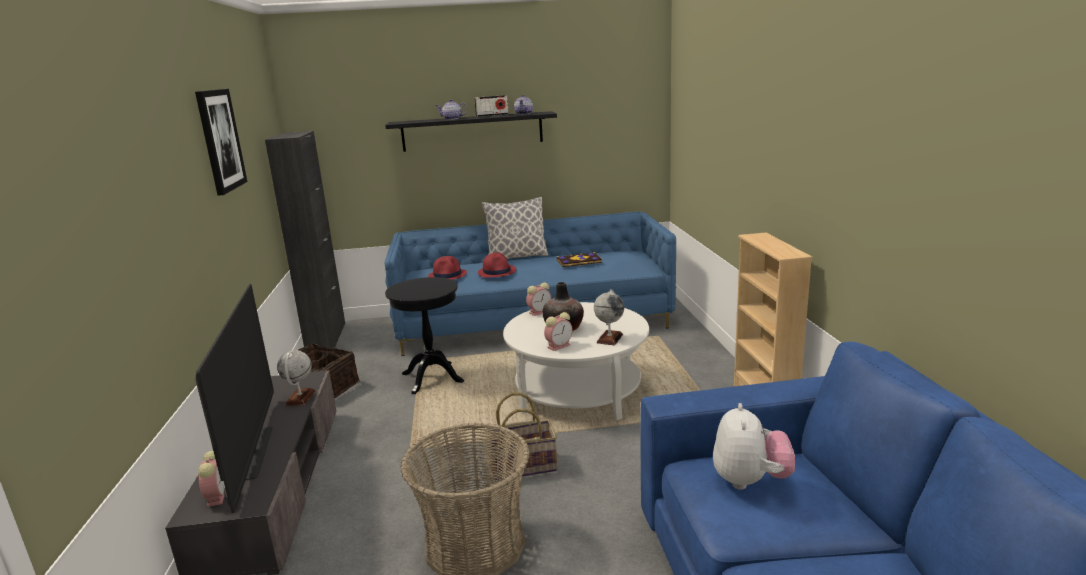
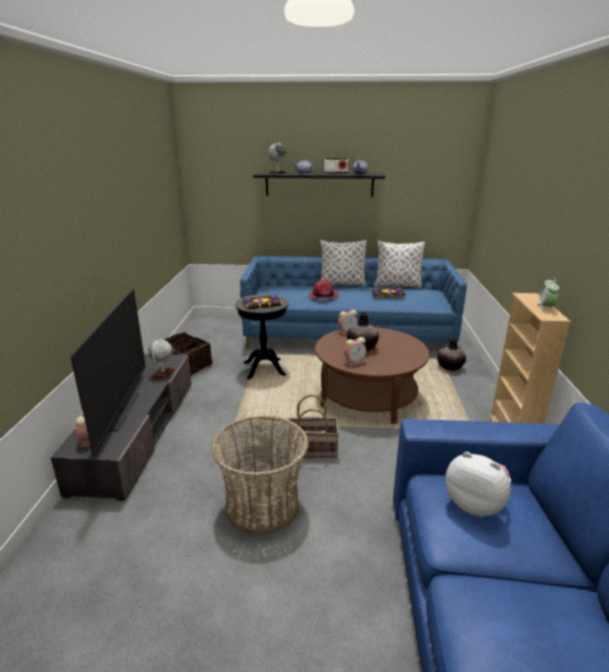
camera: 10 degrees right, 5 degrees up
picture [195,89,247,196] -> none
black cabinet [265,131,345,348] -> none
red hat [428,256,467,280] -> none
white coffee table [503,302,649,420] -> brown coffee table [315,327,429,424]
globe [594,289,624,345] -> globe moved to [269,142,287,174]
plush toy [713,403,795,490] -> plush toy turned 75 degrees counterclockwise [445,452,511,517]
none -> book [242,295,283,309]
none -> pillow [374,240,425,288]
none -> vase [437,338,466,371]
none -> alarm clock [537,278,559,311]

